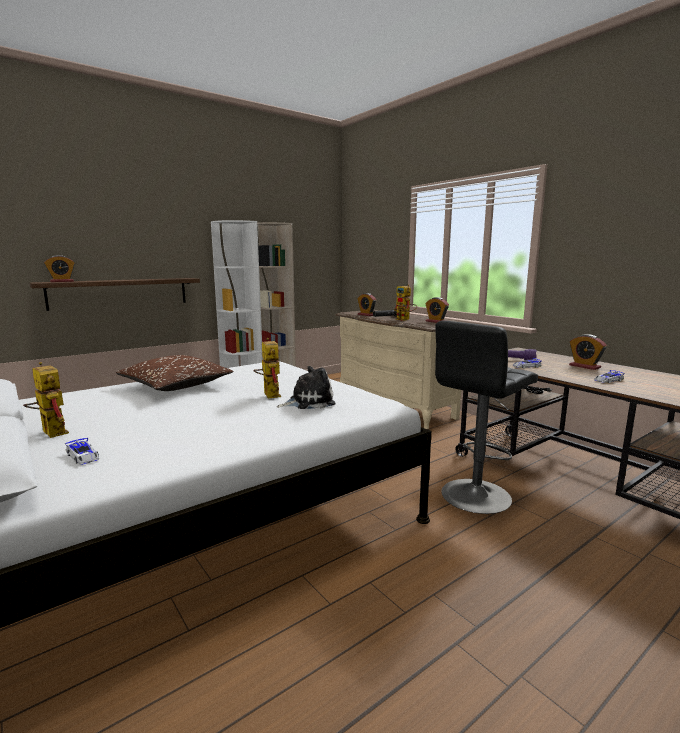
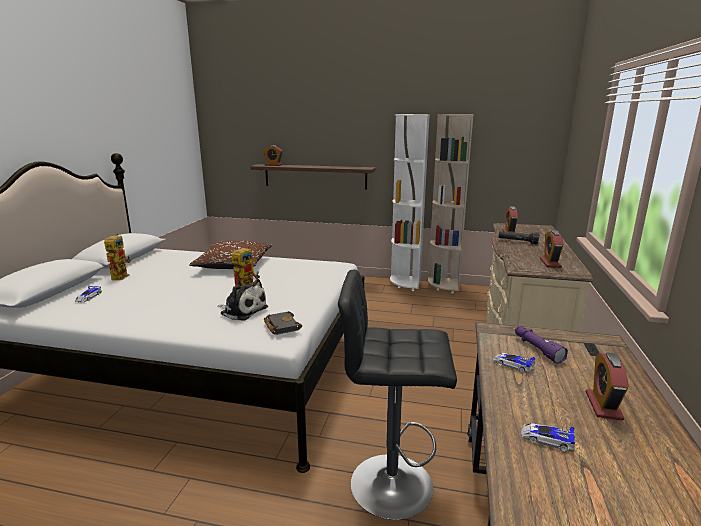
camera: 50 degrees right, 5 degrees up
toy robot [394,285,417,321] -> none
none -> black book [264,311,302,335]

